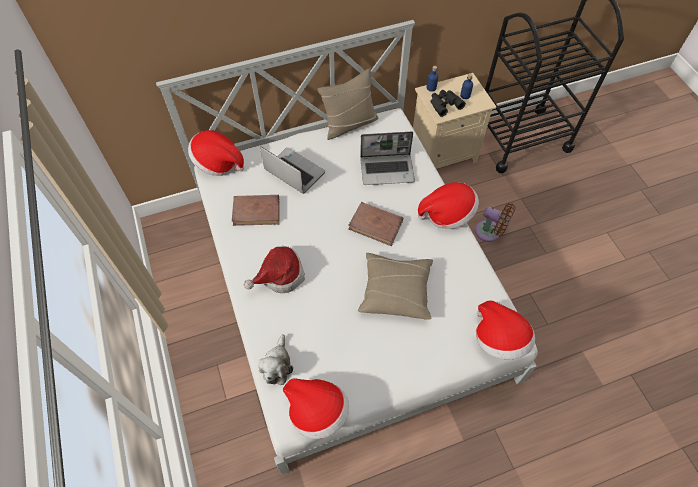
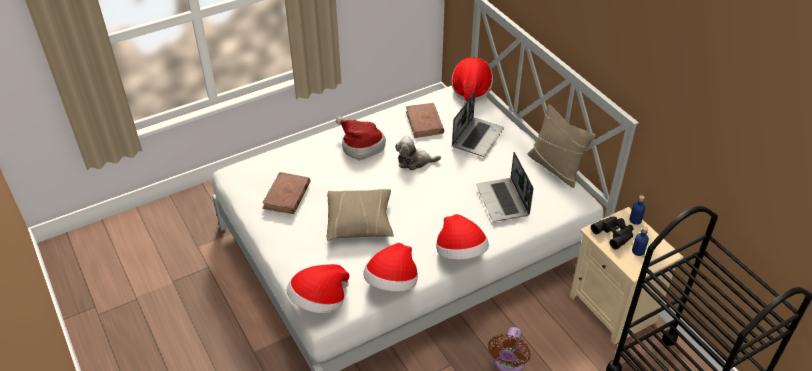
camera: 80 degrees right, 15 degrees down
plush toy [259,334,293,385] -> plush toy moved to [395,136,441,170]
hat [283,378,349,439] -> hat moved to [363,243,418,292]
brown book [348,202,403,246] -> brown book moved to [262,172,310,214]

